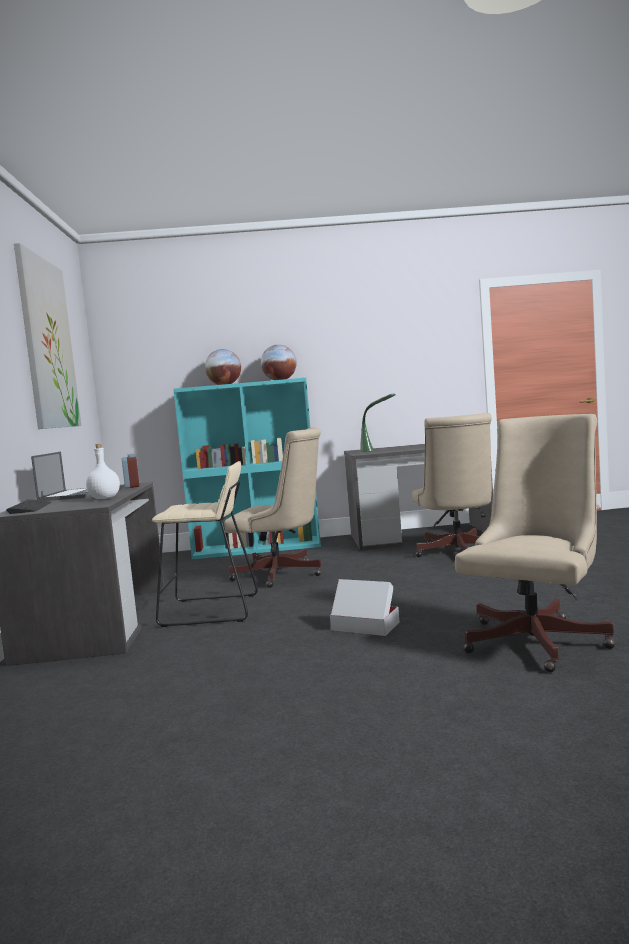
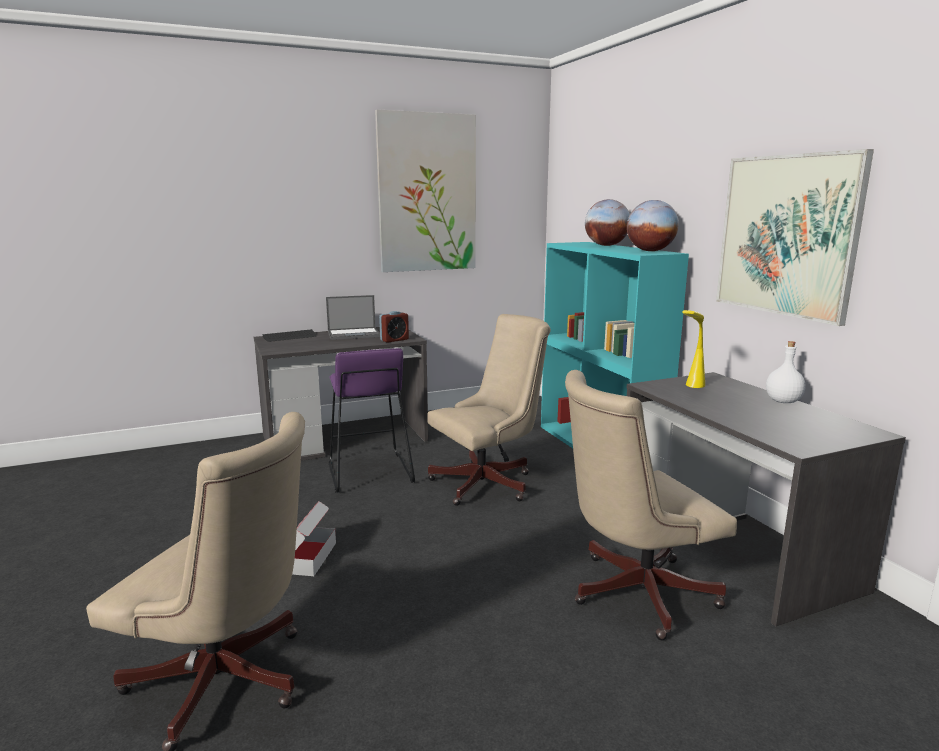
camera: 70 degrees right, 10 degrees up
white bottle [86,444,120,499] -> white bottle moved to [766,341,806,403]
beige stool [152,461,258,627] -> purple stool [329,348,415,493]
beige office chair [224,427,321,588] -> beige office chair turned 120 degrees counterclockwise [427,314,551,506]
green table lamp [360,394,396,452] -> yellow table lamp [682,310,705,388]
none -> picture [716,149,874,326]

